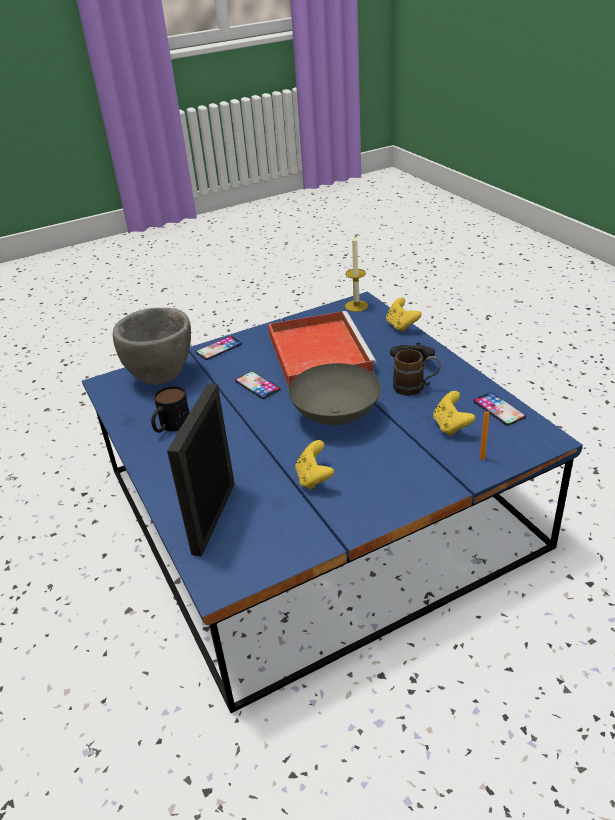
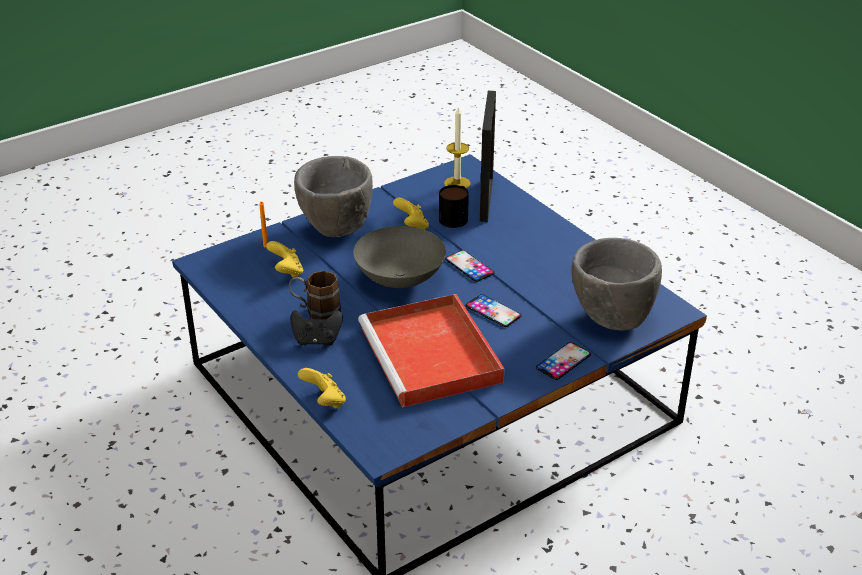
camera: 170 degrees right, 0 degrees up
mug [151,386,189,433] -> mug moved to [439,185,469,228]
candle [345,234,368,312] -> candle moved to [444,106,470,189]
phone [474,392,526,425] -> phone moved to [445,250,494,282]
none -> grey bowl [294,156,373,237]

